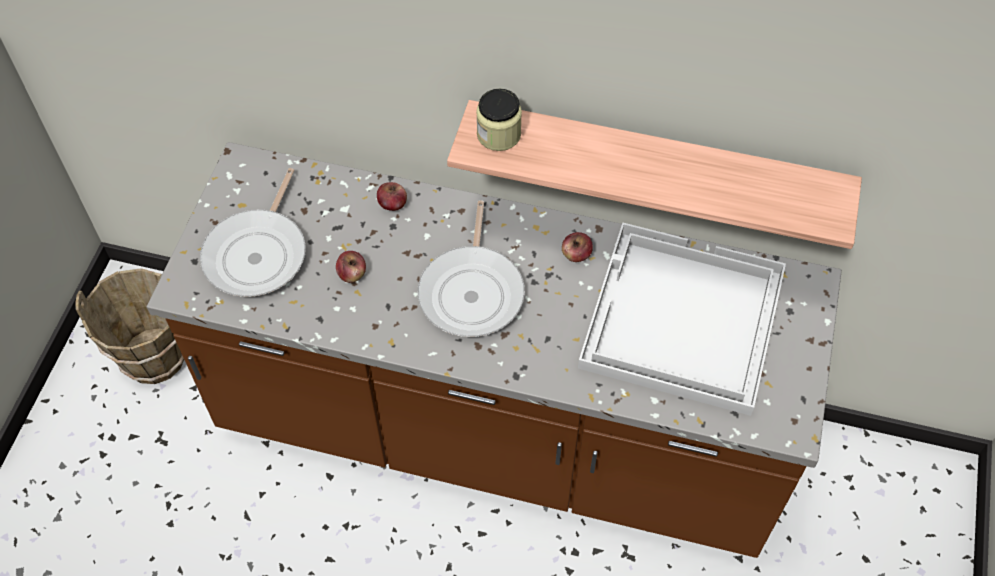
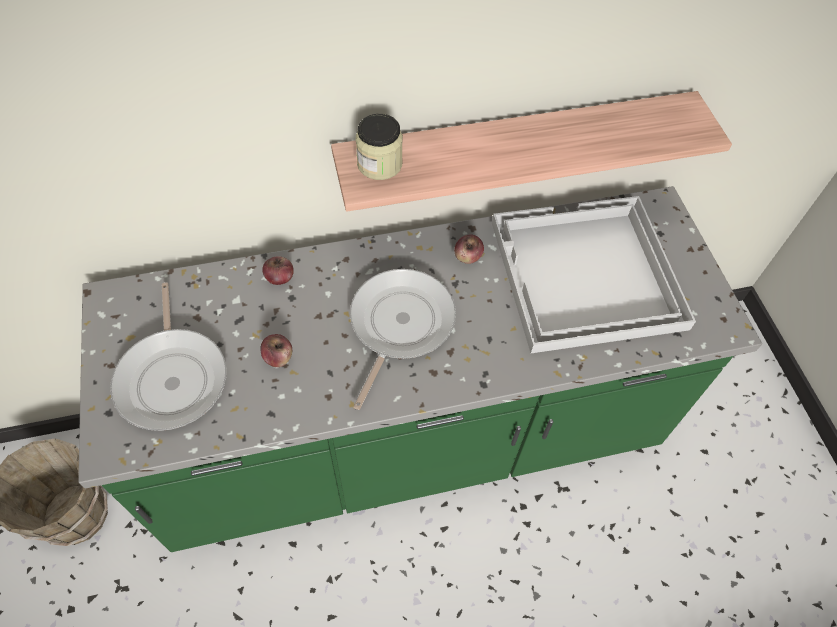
camera: 30 degrees left, 0 degrees up
brown counter [147,142,842,558] -> green counter [78,186,762,552]
frying pan [418,200,525,337] -> frying pan turned 135 degrees counterclockwise [350,269,456,410]

